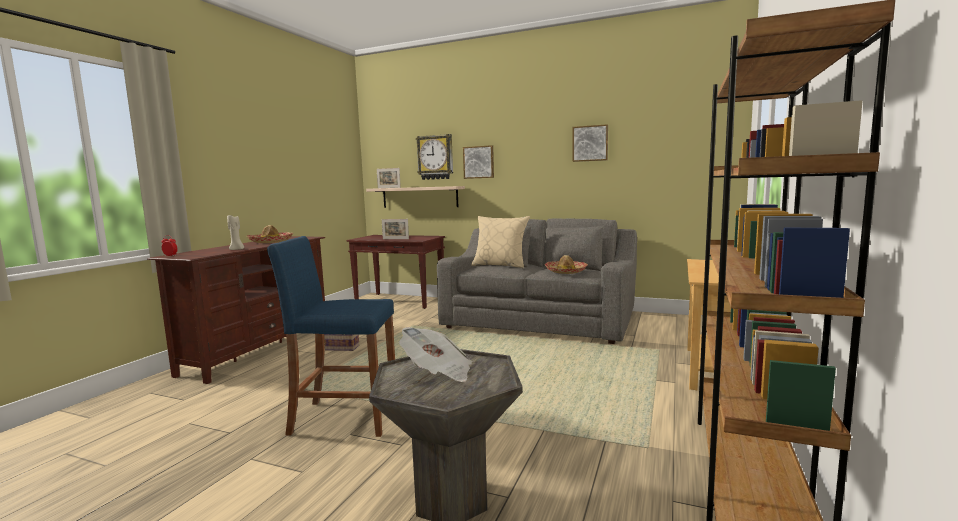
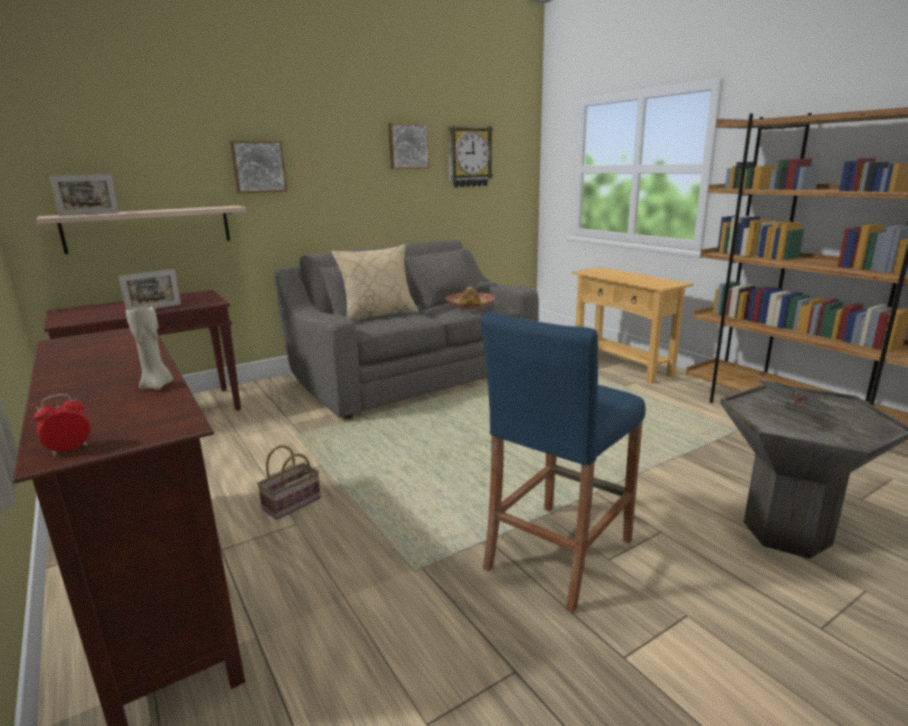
camera: 55 degrees left, 10 degrees up
hat [247,225,293,243] -> none
wall clock [416,134,453,180] -> wall clock moved to [448,126,493,187]

